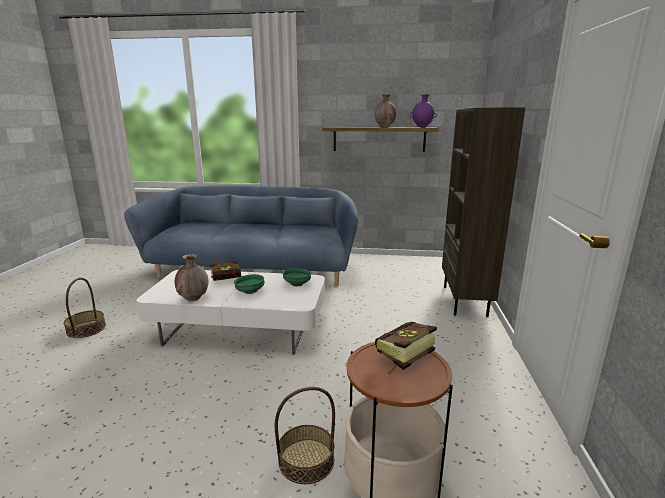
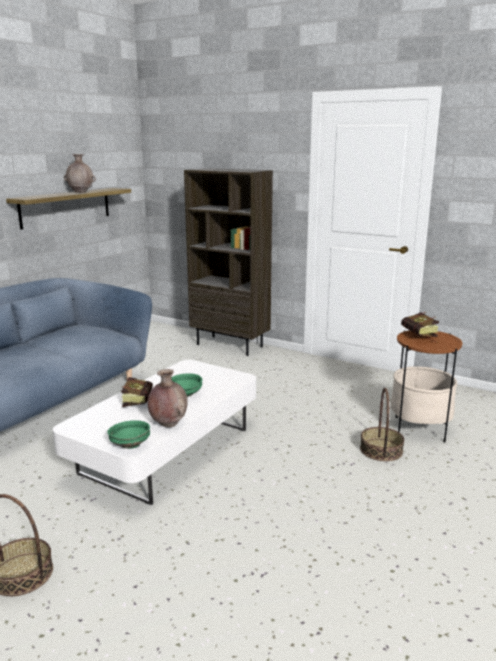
camera: 65 degrees left, 0 degrees up
green bowl [282,268,311,287] -> green bowl moved to [107,420,150,449]
purple vase [410,94,437,127] -> none

